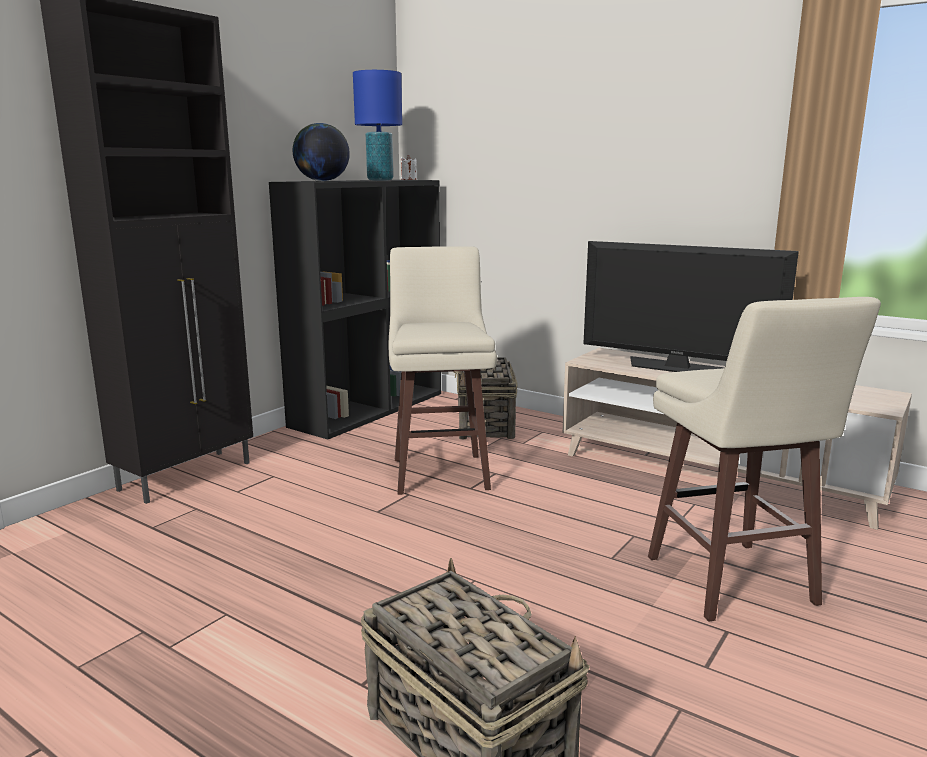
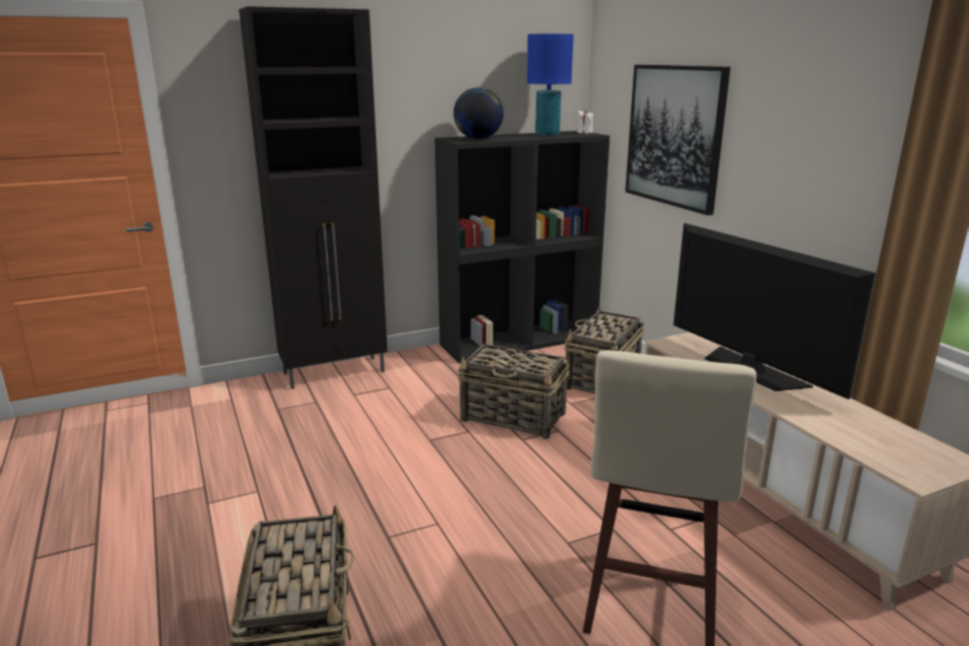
camera: 30 degrees right, 5 degrees up
beige stool [389,246,497,495] -> basket [457,344,569,439]
none -> picture [625,65,730,215]

